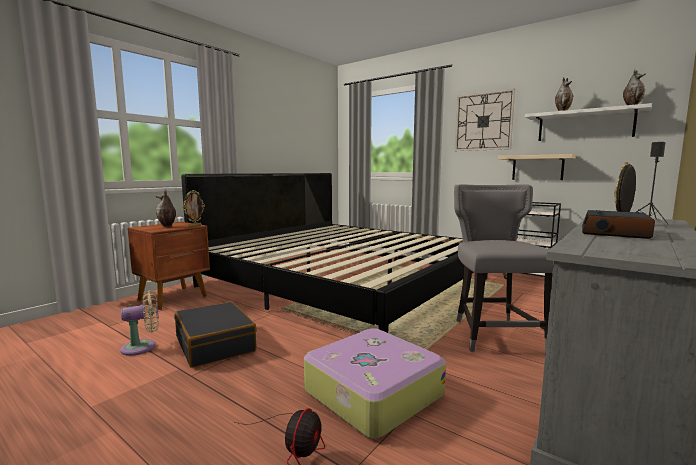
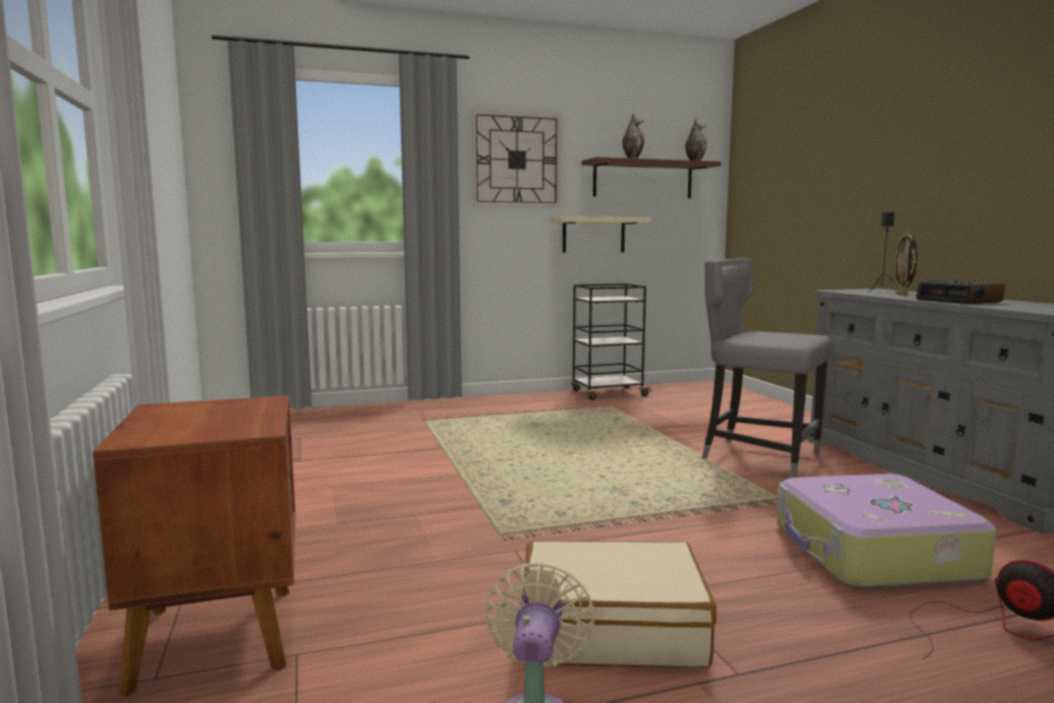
camera: 55 degrees left, 0 degrees up
vase [156,190,176,227] -> none
black suitcase [174,301,257,368] -> beige suitcase [522,540,716,668]
bed [181,173,488,333] -> none
picture frame [183,190,205,227] -> none
white shelf [525,103,652,141] -> brown shelf [581,157,721,198]

